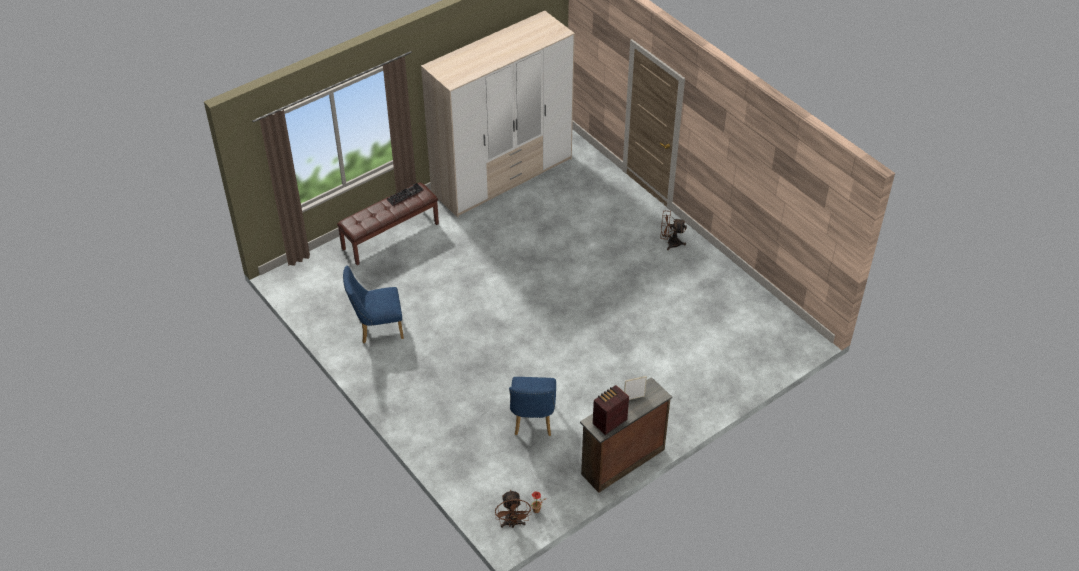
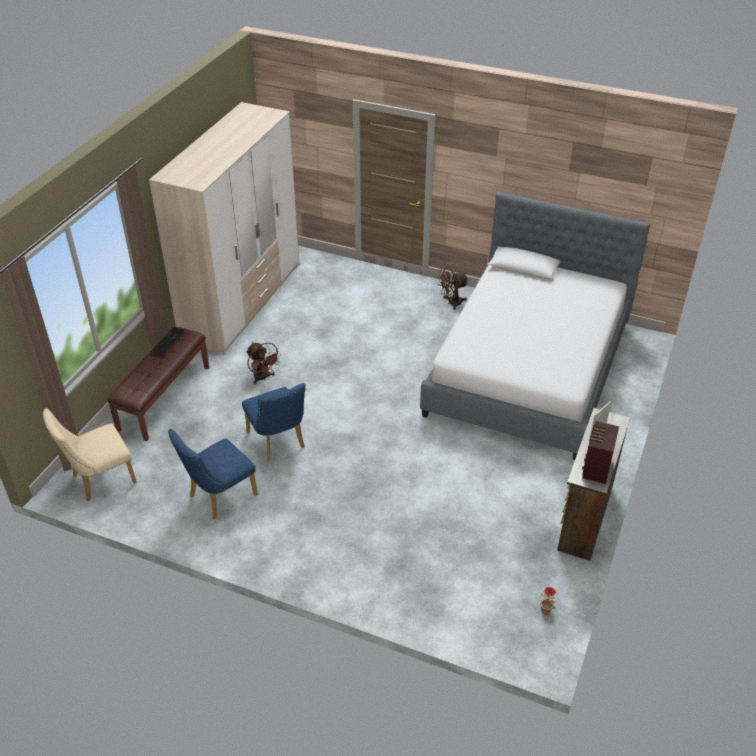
camera: 30 degrees left, 5 degrees down
brown fan [495,489,531,528] -> brown fan moved to [246,342,281,384]
blue chair [509,377,556,436] -> blue chair moved to [242,383,306,461]
none -> beige chair [43,408,137,501]
none -> bed [420,192,650,460]

